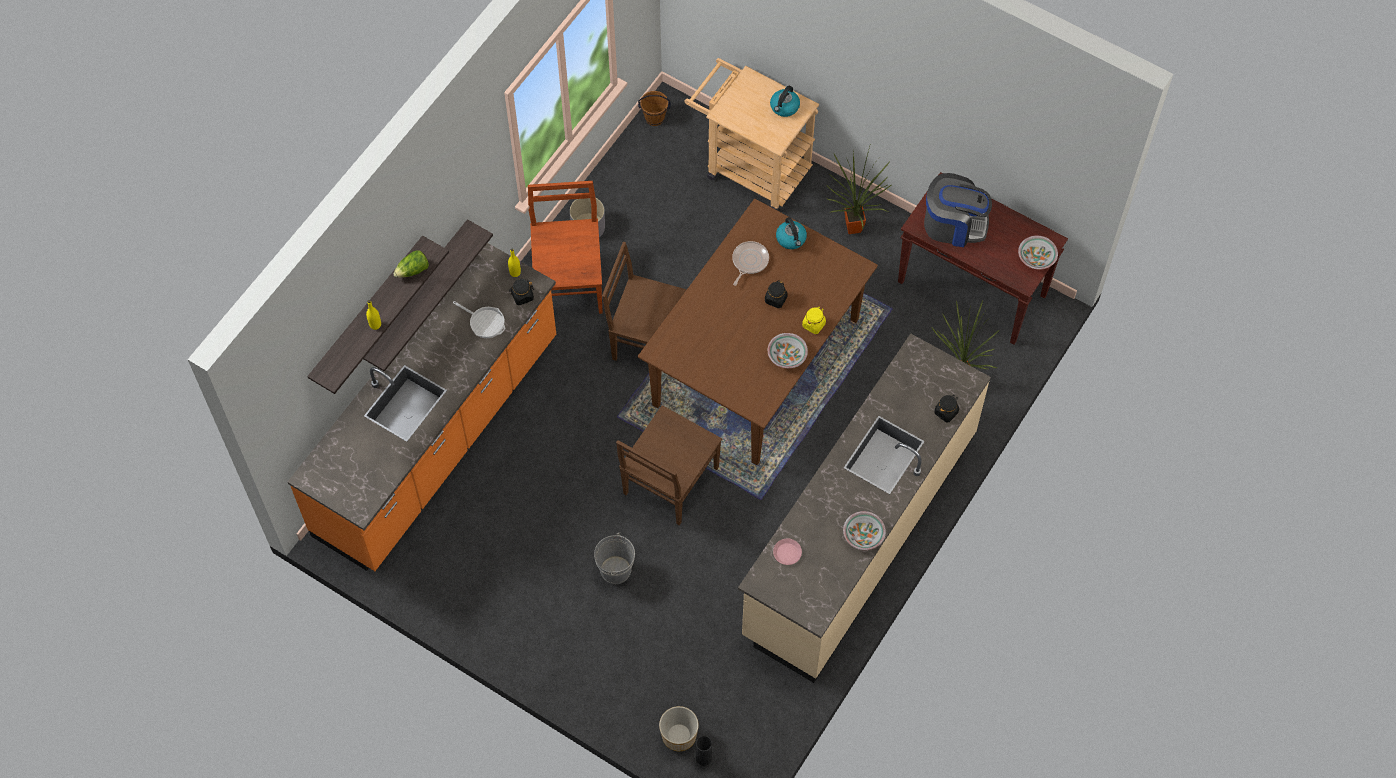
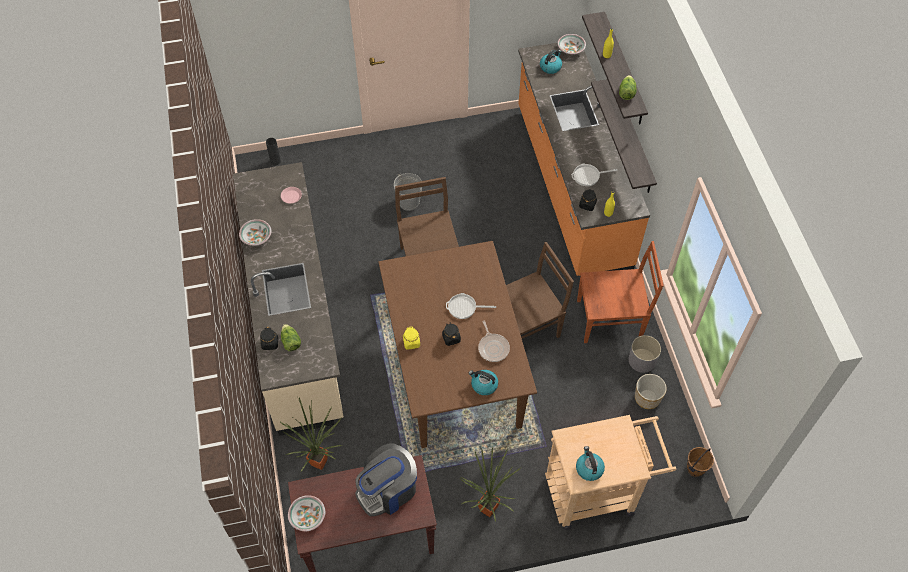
camera: 135 degrees right, 5 degrees down
brown chair [528,181,602,314] -> brown chair turned 45 degrees counterclockwise [577,241,664,343]
planter [659,706,699,751] -> planter moved to [635,374,667,409]
bowl [767,333,808,368] -> bowl moved to [557,34,586,54]
none -> lettuce [281,324,301,351]
none -> frying pan [446,293,496,319]
none -> kettle [540,50,562,74]

